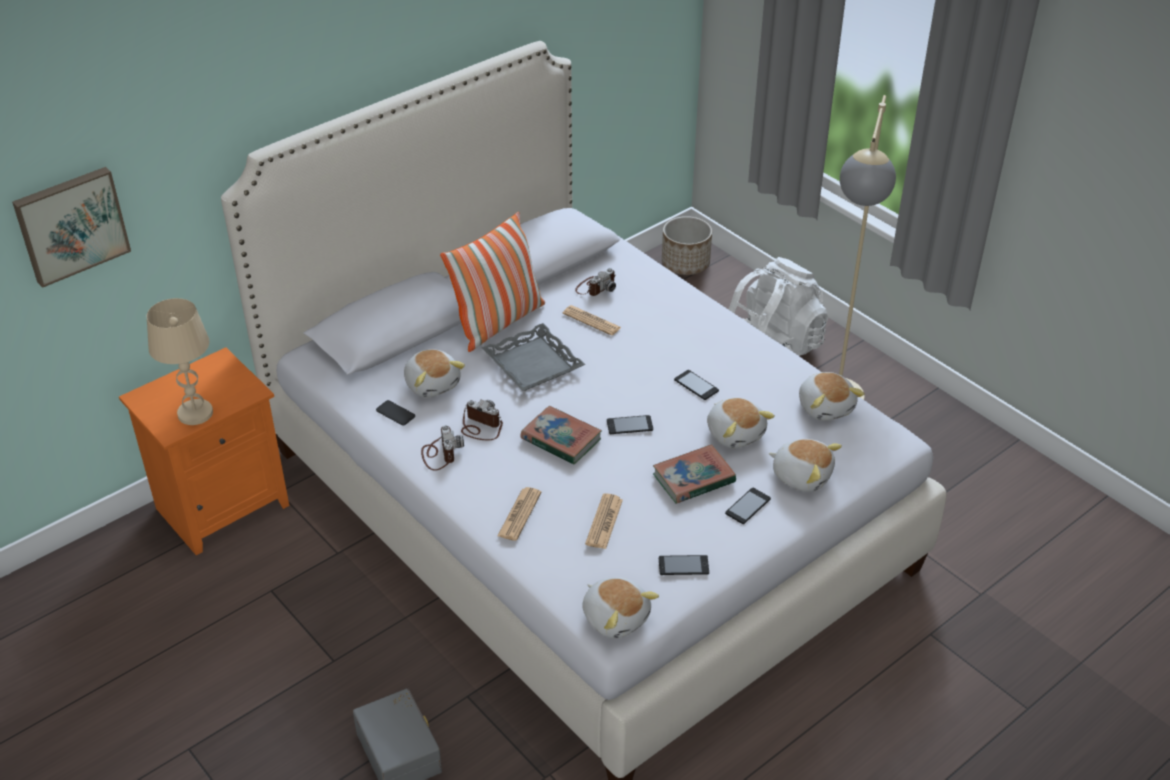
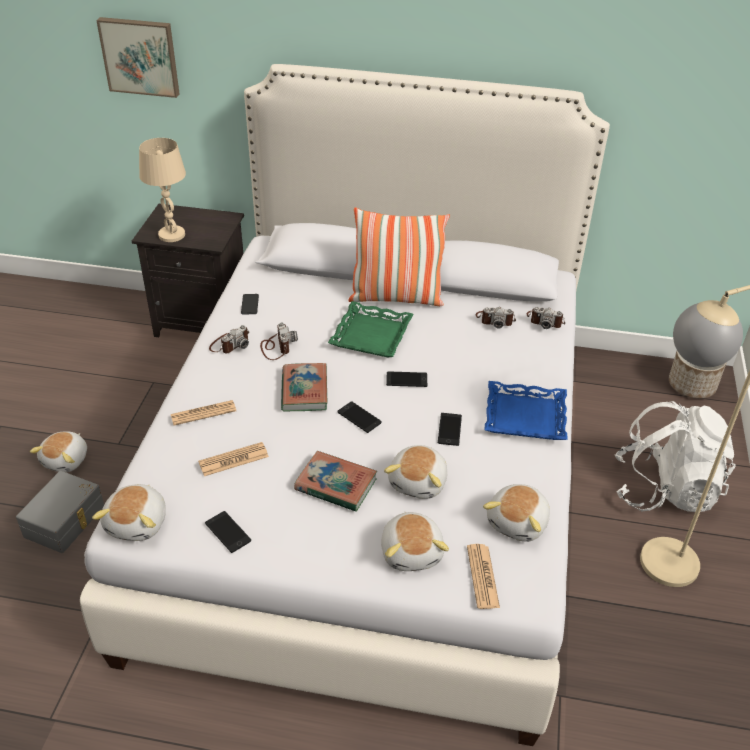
camera: 50 degrees right, 0 degrees up
orange nightstand [119,347,289,555] -> black nightstand [132,204,244,337]
plush toy [404,349,465,398] -> plush toy moved to [30,431,87,472]
grey tray [482,323,585,391] -> green tray [328,301,413,357]
newspaper [563,305,621,336] -> newspaper moved to [467,544,500,609]
phone [725,487,771,524] -> phone moved to [386,371,427,387]
none -> blue tray [484,381,567,440]
none -> camera [527,307,565,329]

